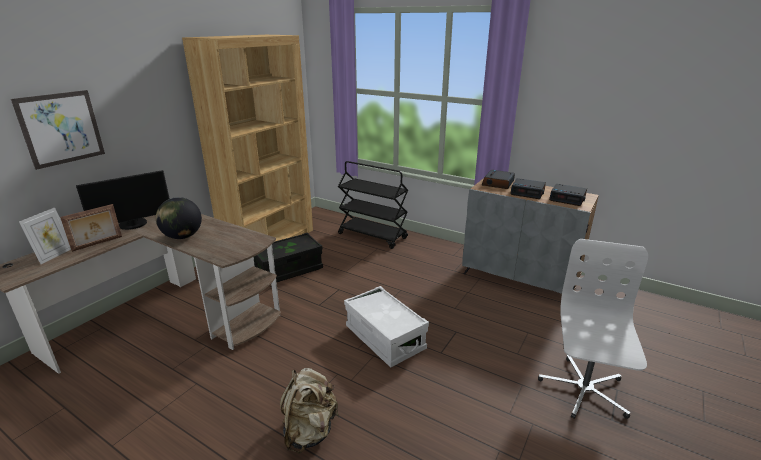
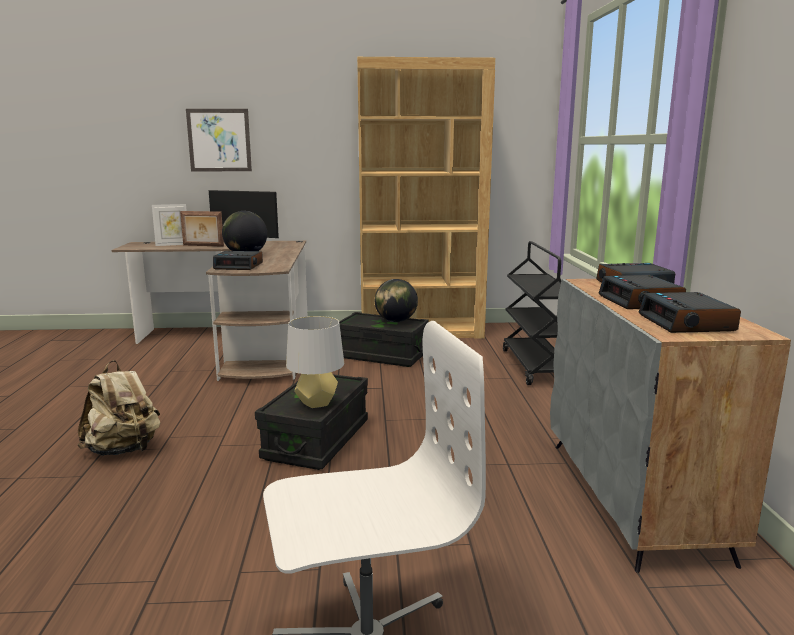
camera: 55 degrees right, 10 degrees down
white storage box [344,286,429,368] -> black storage box [255,374,368,470]
none -> alarm clock [213,251,263,270]
none -> grey table lamp [286,316,344,408]
none -> globe [375,279,418,322]

